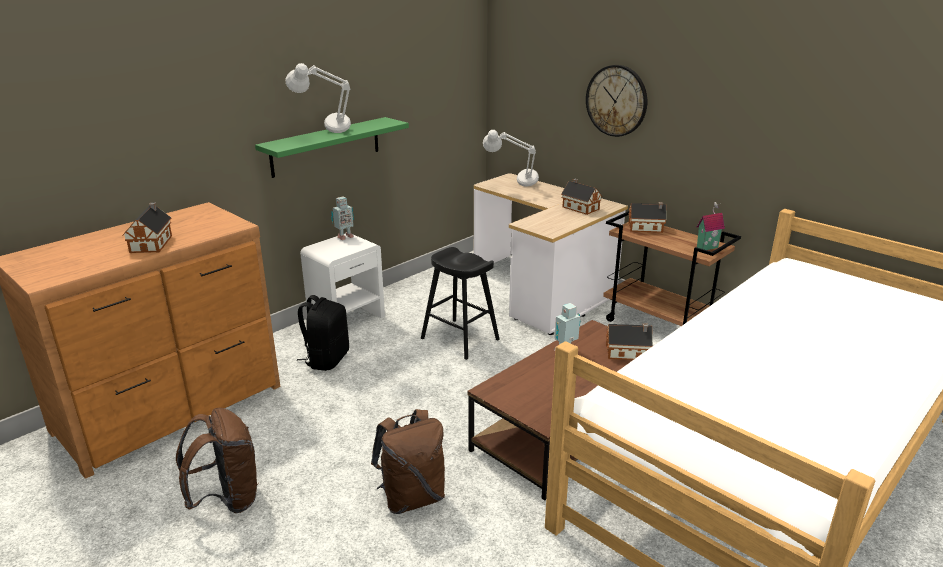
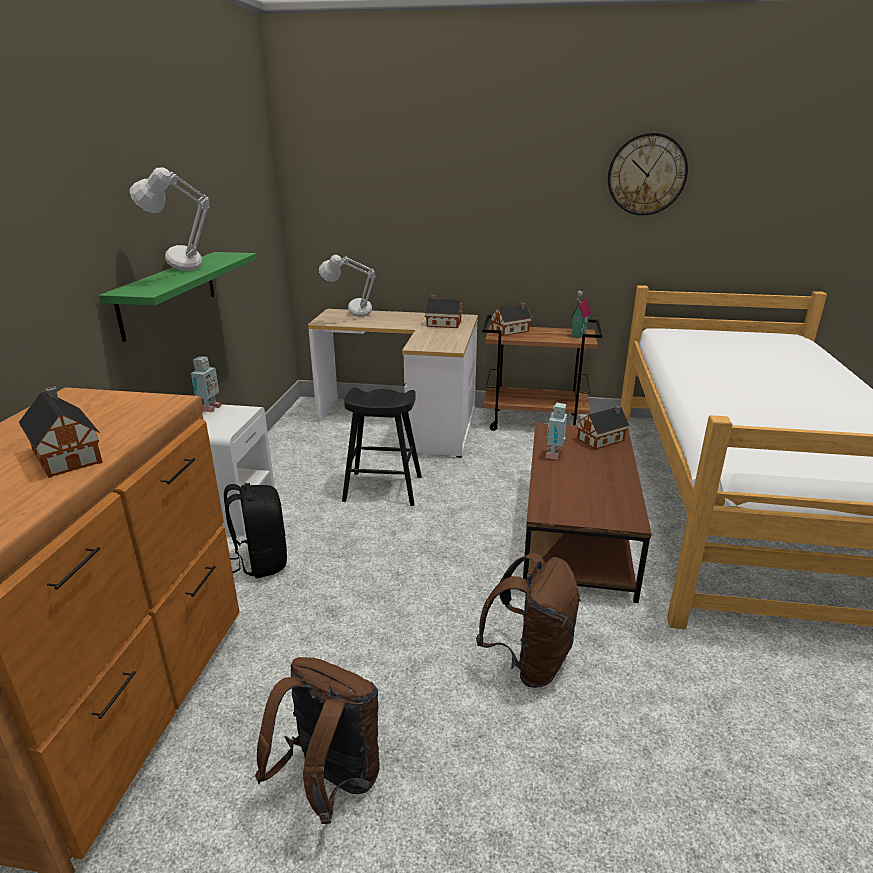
camera: 35 degrees left, 0 degrees up
wall clock [586,65,647,137] -> wall clock moved to [608,133,688,215]

